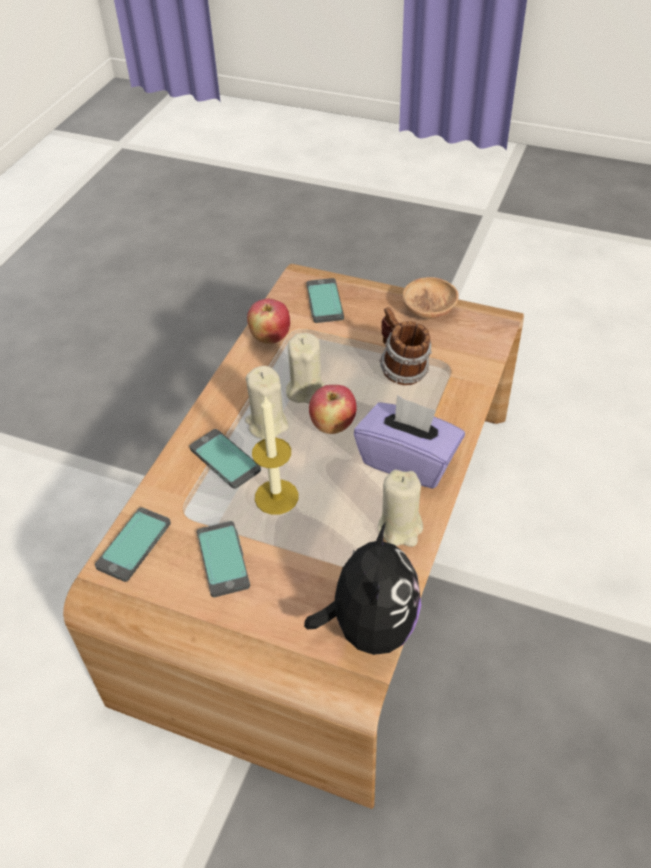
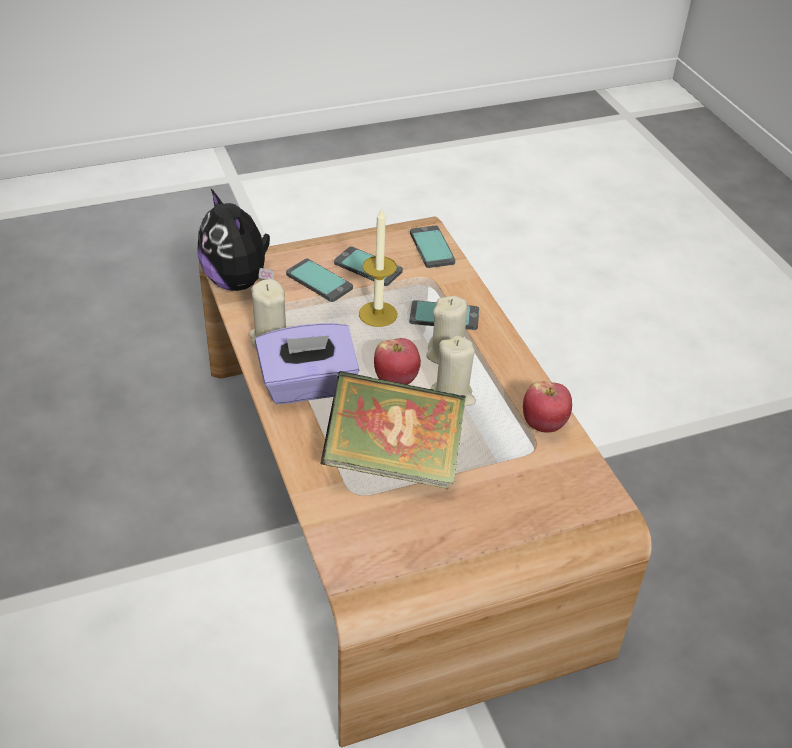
camera: 135 degrees right, 5 degrees down
phone [307,278,344,323] -> phone moved to [286,259,353,302]
mug [379,307,432,385] -> book [320,371,466,489]
brown bowl [403,277,459,319] -> none

